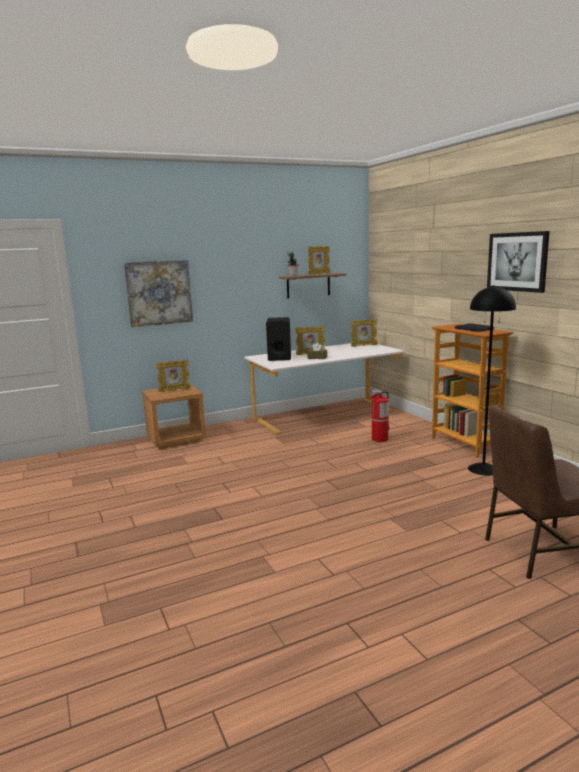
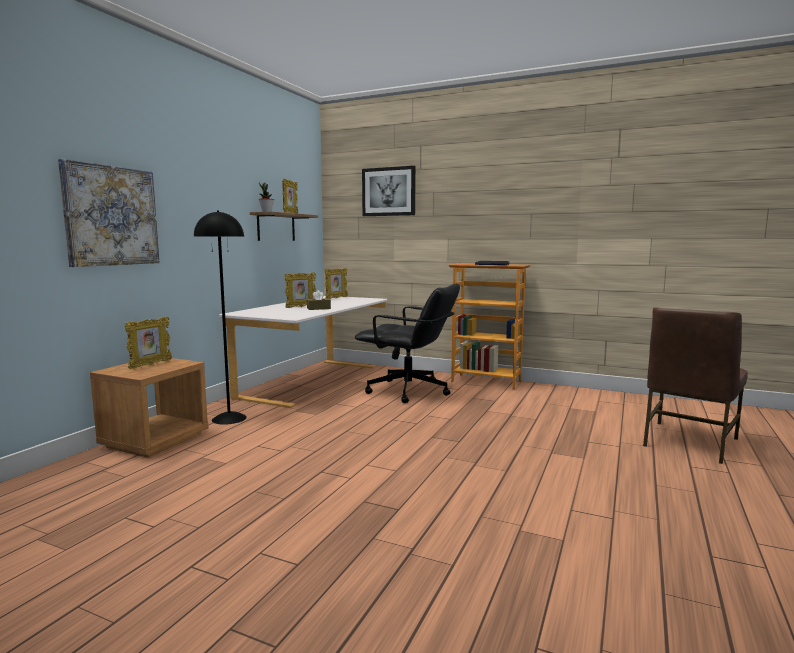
camera: 40 degrees left, 5 degrees down
black speaker [266,317,291,361] -> none
fire extinguisher [369,391,390,442] -> black office chair [355,284,460,403]
black floor lamp [468,286,516,475] -> black floor lamp moved to [194,211,247,425]
picture [487,231,550,293] -> picture moved to [362,166,415,216]

